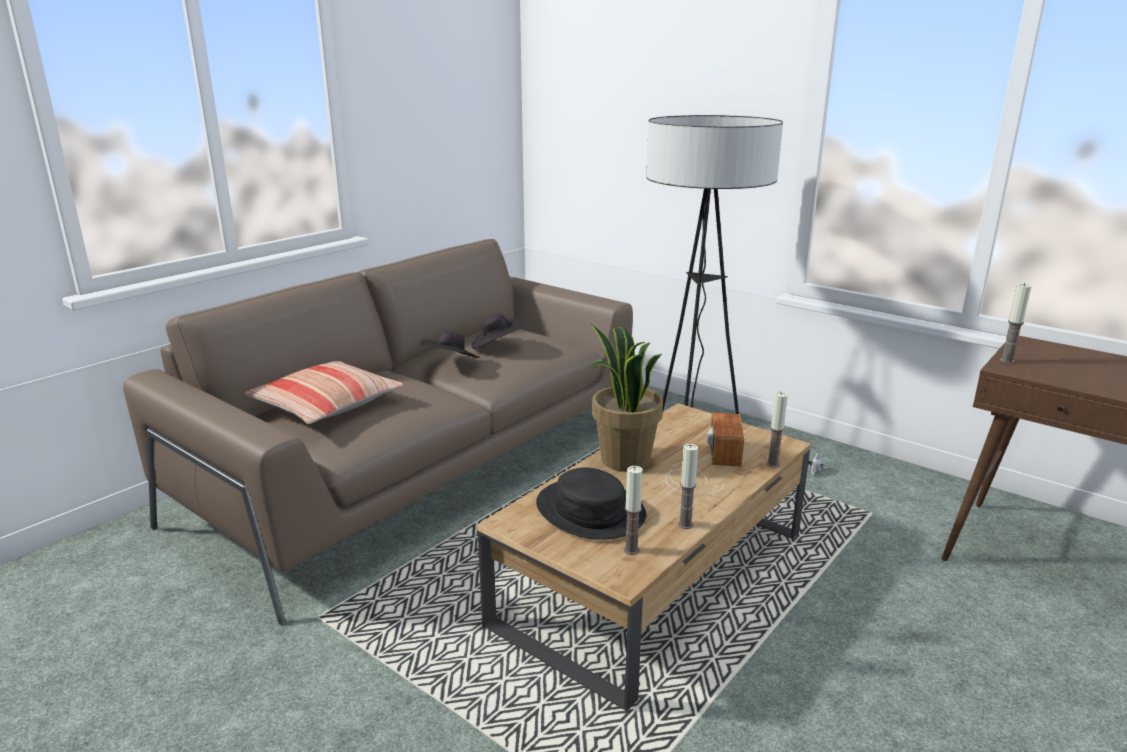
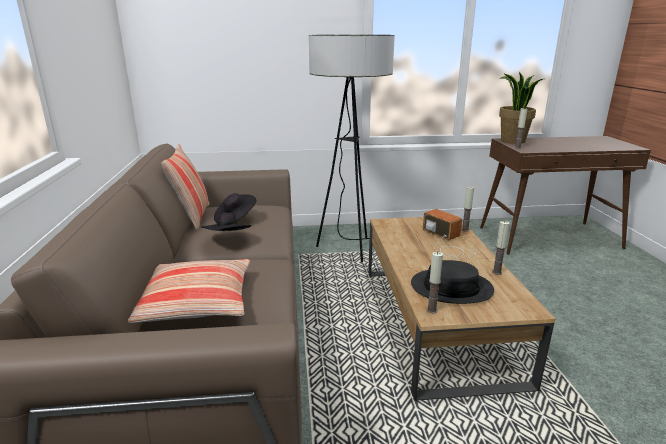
camera: 45 degrees left, 0 degrees up
potted plant [590,323,663,472] -> potted plant moved to [499,72,543,144]
candle [624,466,642,555] -> candle moved to [427,252,443,313]
none -> pillow [161,144,210,231]

